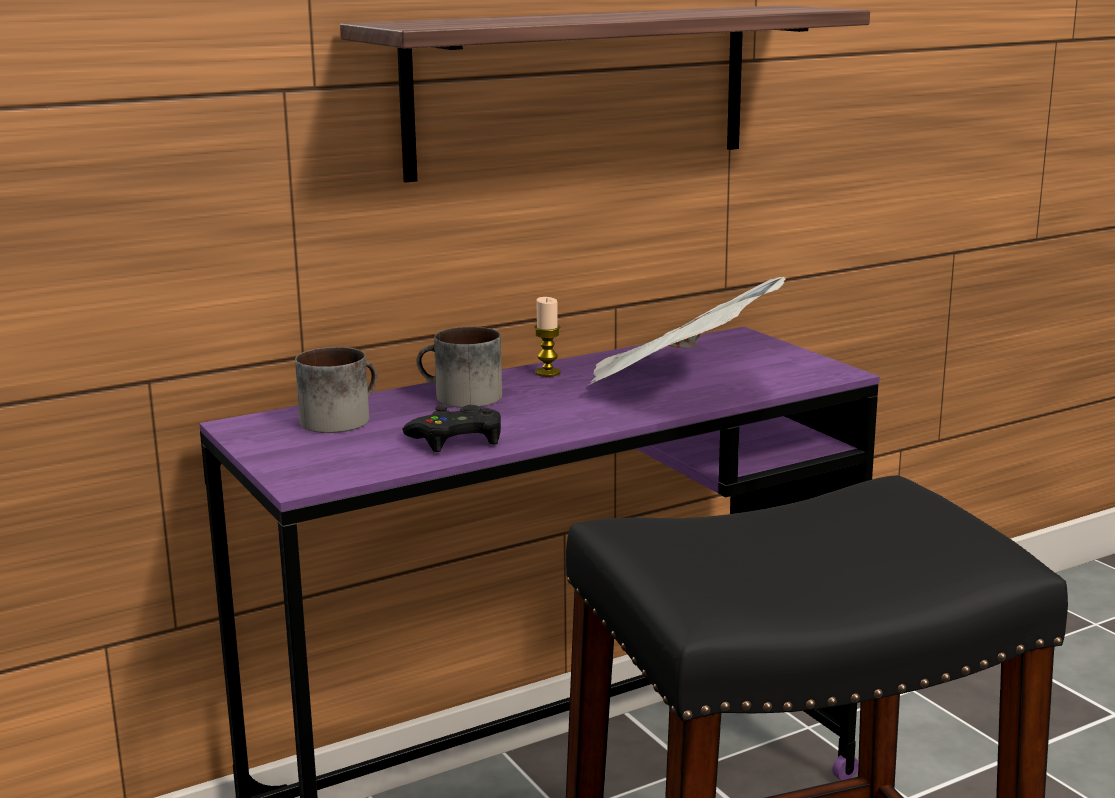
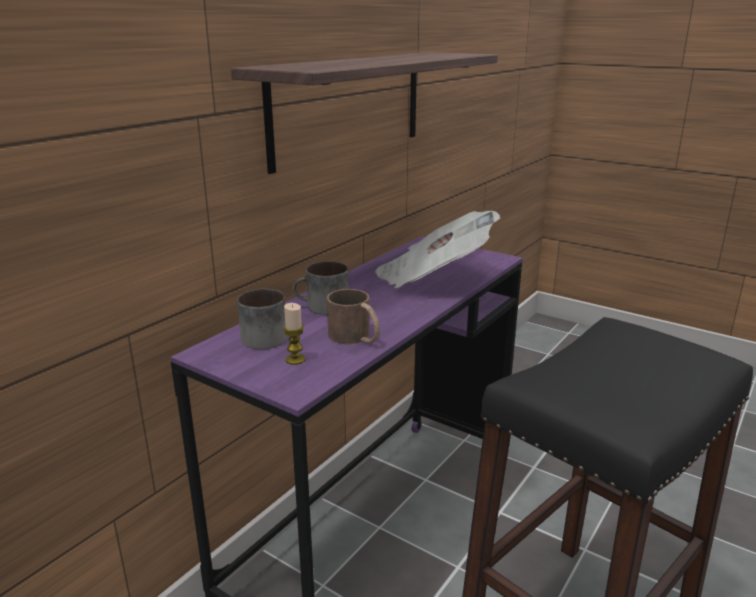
camera: 25 degrees left, 5 degrees up
black game controller [402,405,501,452] -> brown mug [327,289,380,344]
candle [534,297,561,377] -> candle moved to [283,303,305,365]

